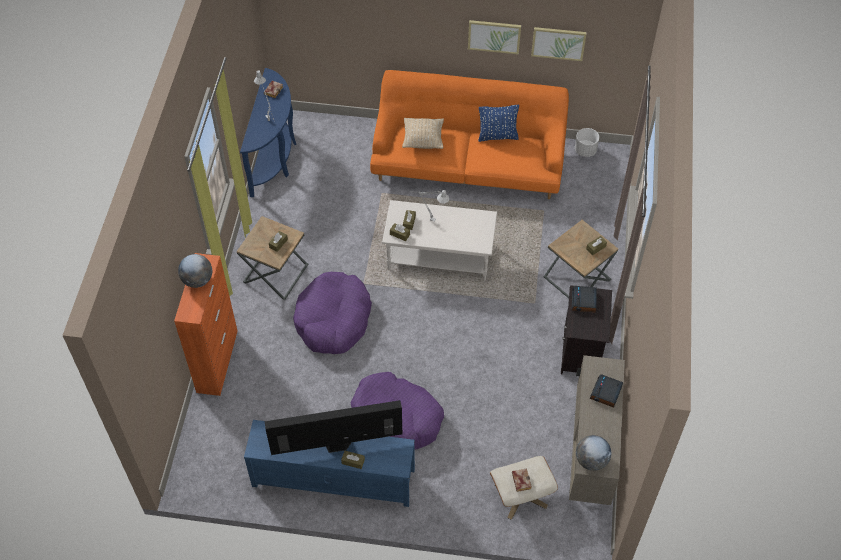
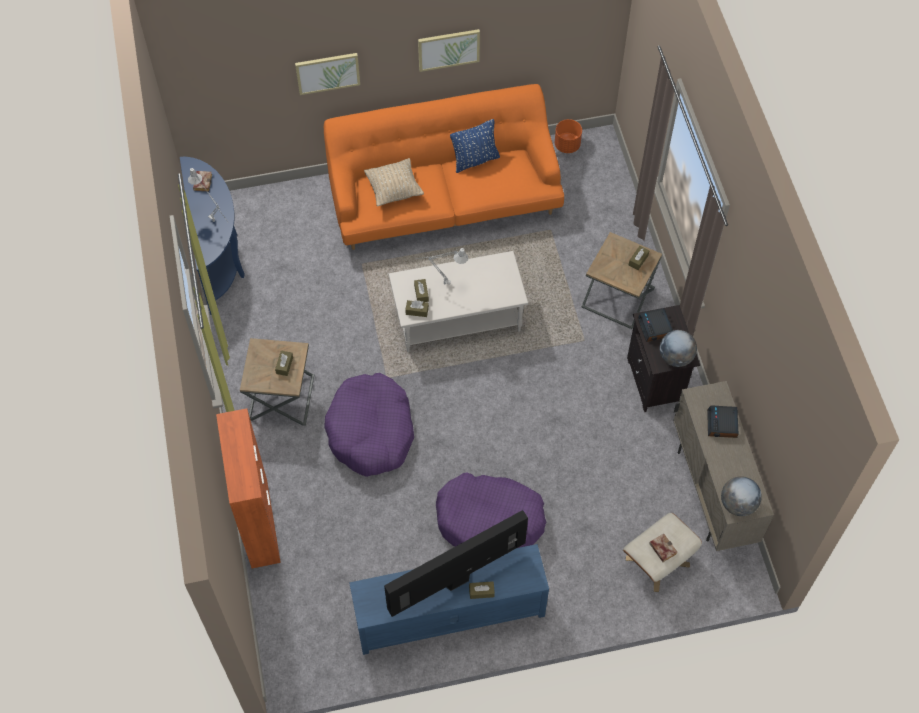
camera: 20 degrees left, 5 degrees up
globe [178,254,212,288] -> globe moved to [660,330,697,367]
picture [531,27,587,61] -> picture moved to [295,53,360,95]
white planter [575,128,599,157] -> orange planter [555,119,582,153]

